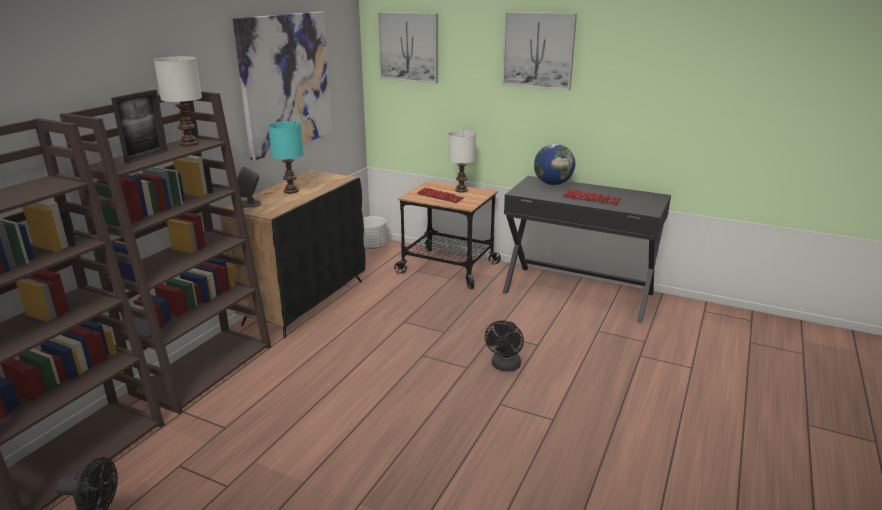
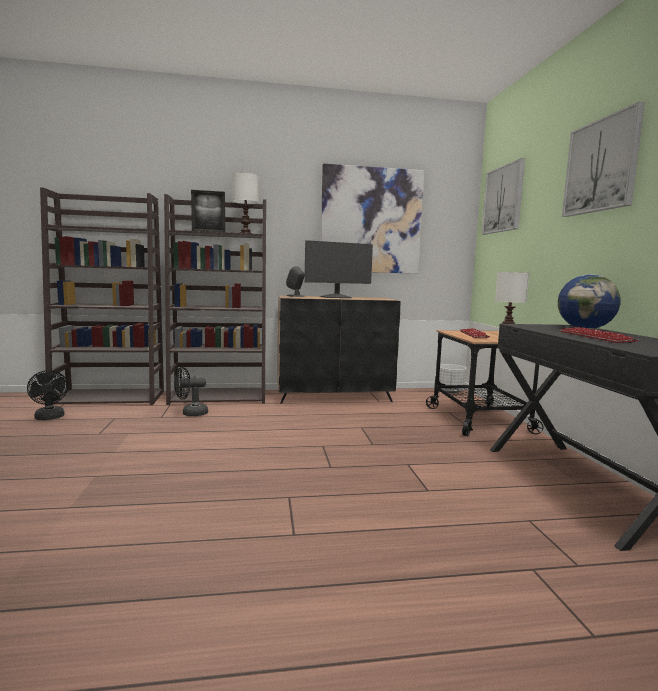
camera: 55 degrees right, 15 degrees down
turquoise table lamp [268,121,304,194] -> monitor [304,240,373,298]
black fan [485,320,524,372] -> black fan moved to [174,367,208,416]

